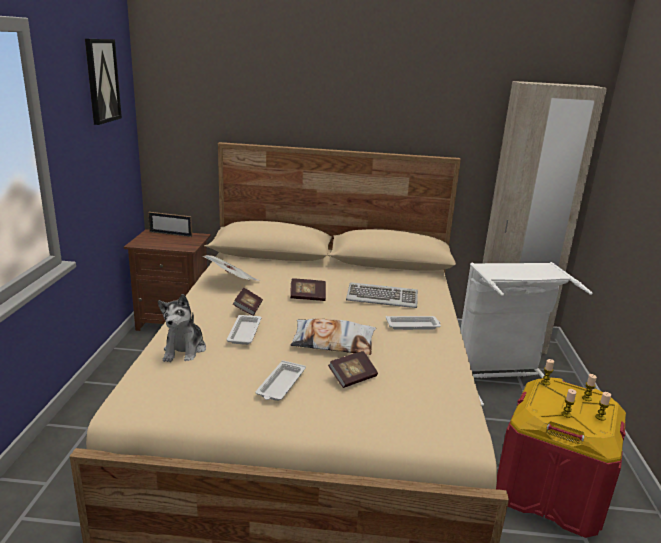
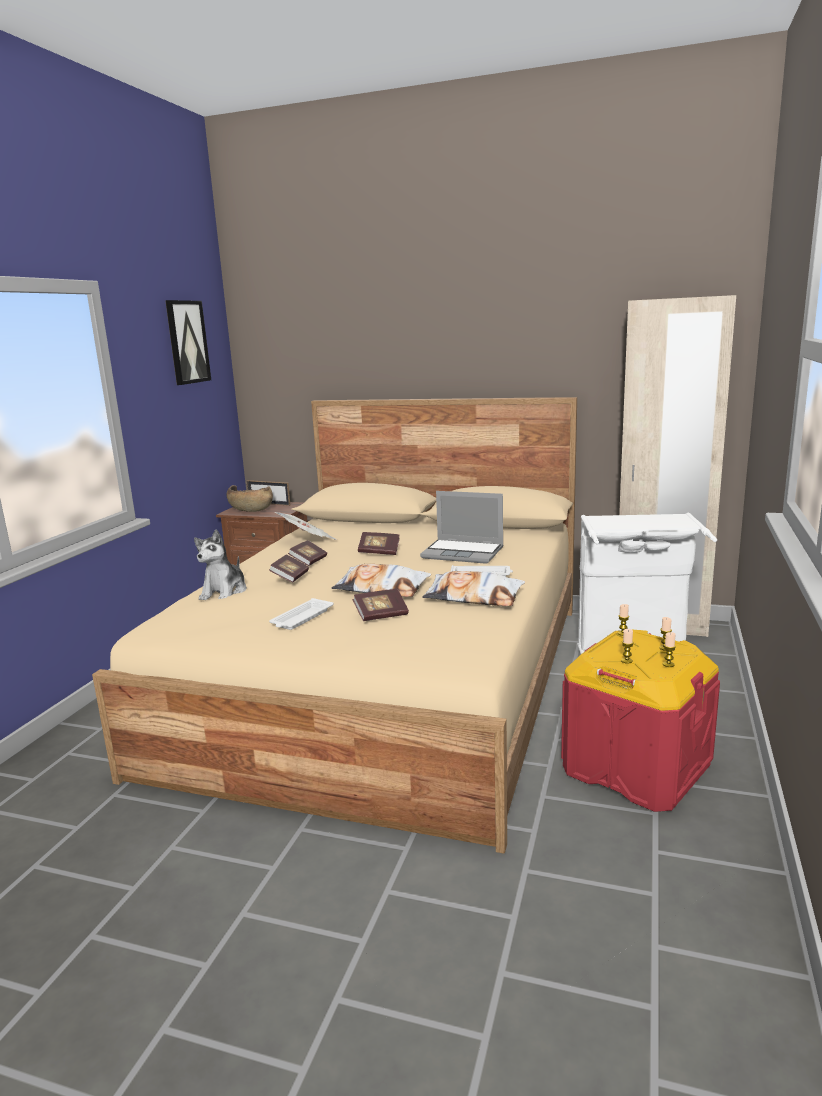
camera: 15 degrees right, 5 degrees down
white tray [227,315,262,345] -> book [269,554,309,583]
keyboard [346,282,418,308] -> laptop [420,491,504,564]
none -> brown bowl [227,485,273,512]
none -> pillow [422,571,525,606]

